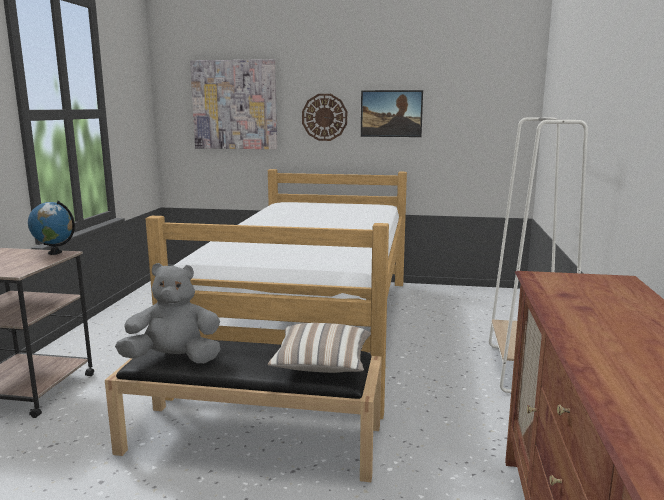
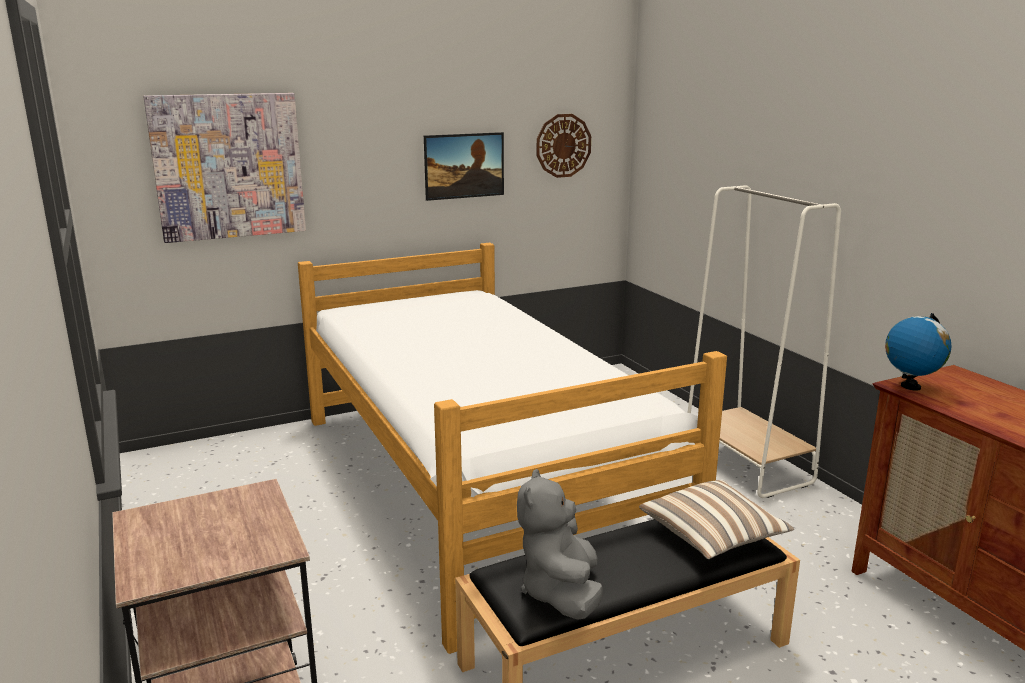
camera: 35 degrees left, 5 degrees up
globe [28,201,75,255] -> globe moved to [885,313,952,391]
grey plush toy [115,263,221,363] -> grey plush toy turned 45 degrees counterclockwise [517,469,603,620]
wall clock [302,94,347,141] -> wall clock moved to [537,114,591,178]

